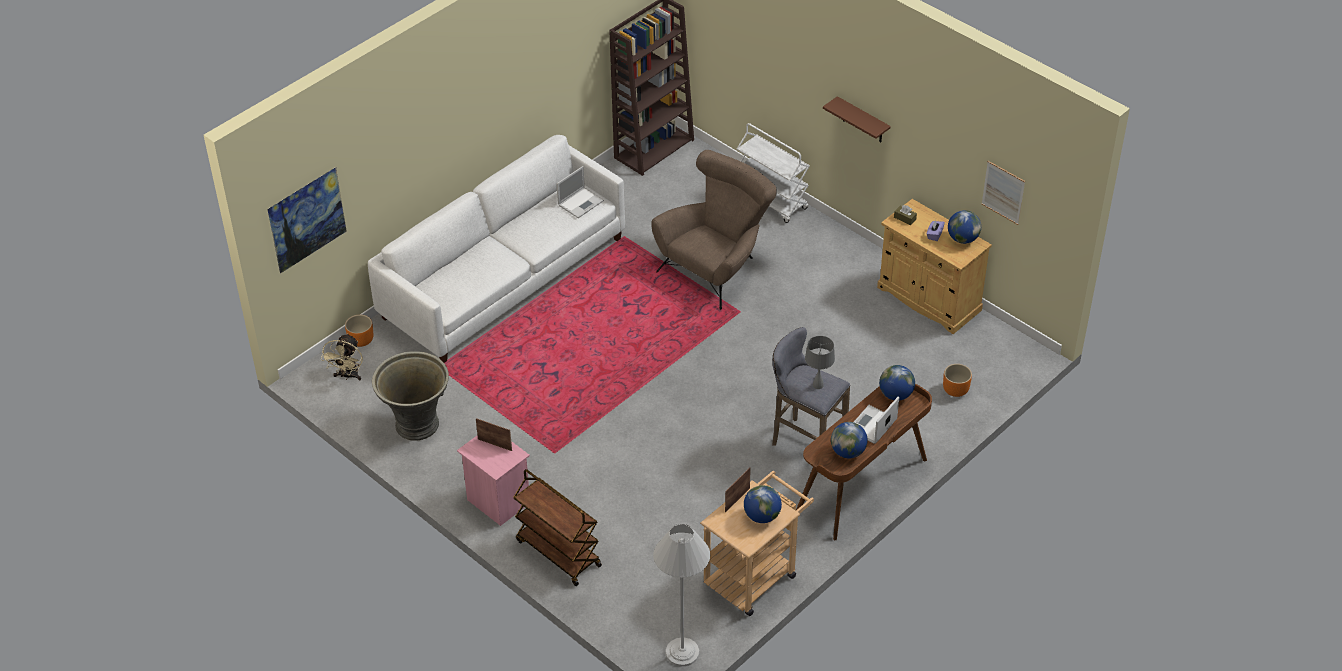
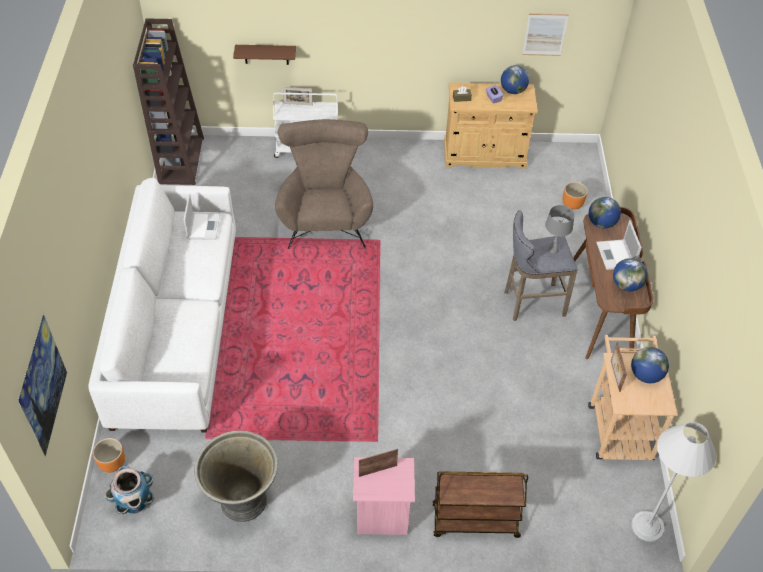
camera: 45 degrees left, 5 degrees up
beige fan [321,333,363,380] -> planter [104,466,154,514]
brown shelf [823,96,891,142] -> brown shelf moved to [233,45,296,65]
none -> picture frame [282,87,313,106]

